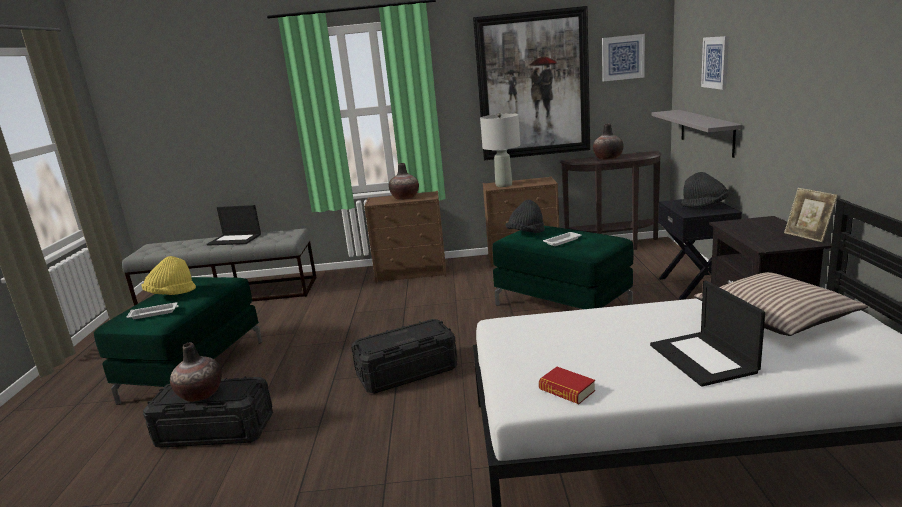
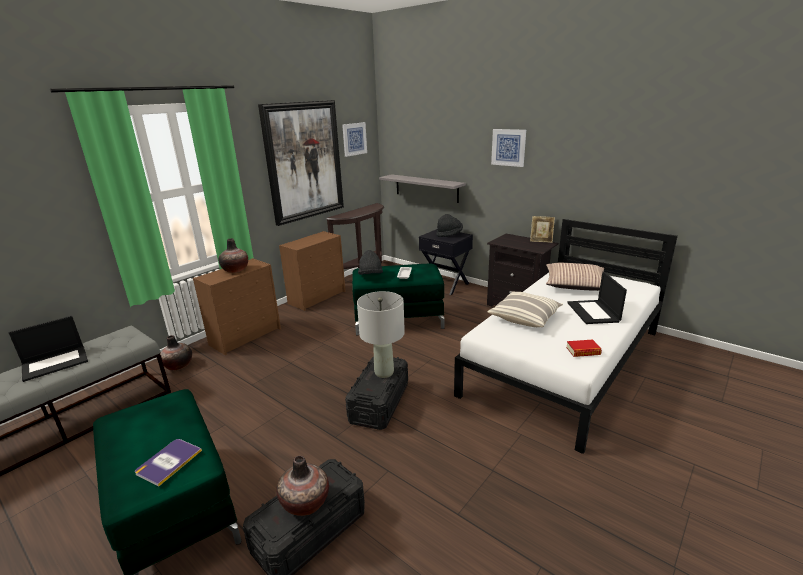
camera: 50 degrees left, 5 degrees up
white tray [127,302,179,319] -> book [135,439,202,487]
yellow hat [142,256,196,295] -> none
grey table lamp [480,113,520,187] -> grey table lamp moved to [357,291,405,378]
vase [593,124,624,160] -> vase moved to [160,335,192,370]
laptop [650,280,765,387] -> laptop turned 60 degrees clockwise [567,272,627,324]
picture [701,36,729,90] -> picture moved to [491,129,526,167]
none -> pillow [487,291,563,327]

